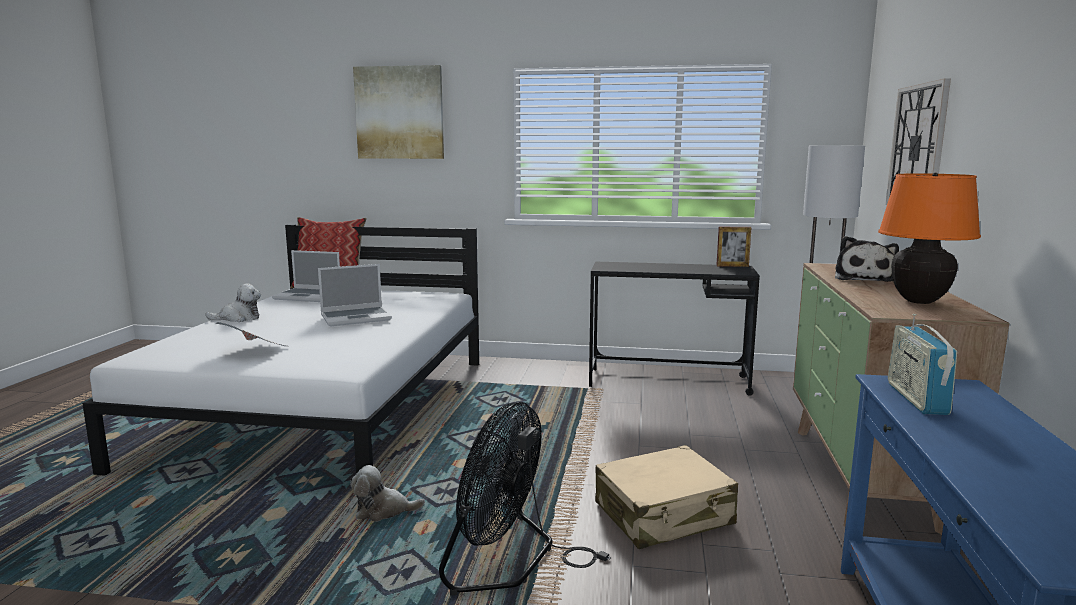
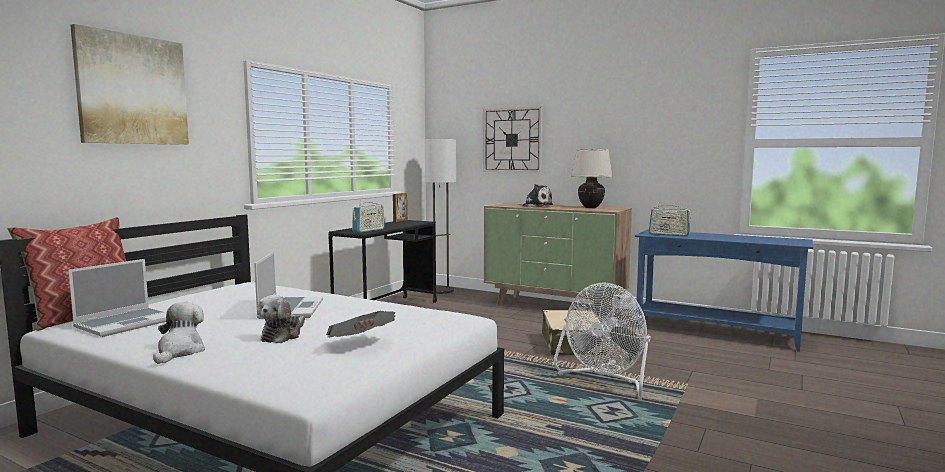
camera: 70 degrees left, 5 degrees down
plush toy [350,465,425,522] -> plush toy moved to [257,295,305,343]
black fan [439,402,611,596] -> white fan [554,283,651,400]
orange table lamp [878,173,981,304] -> beige table lamp [571,149,613,208]
none -> radio [352,200,385,233]

